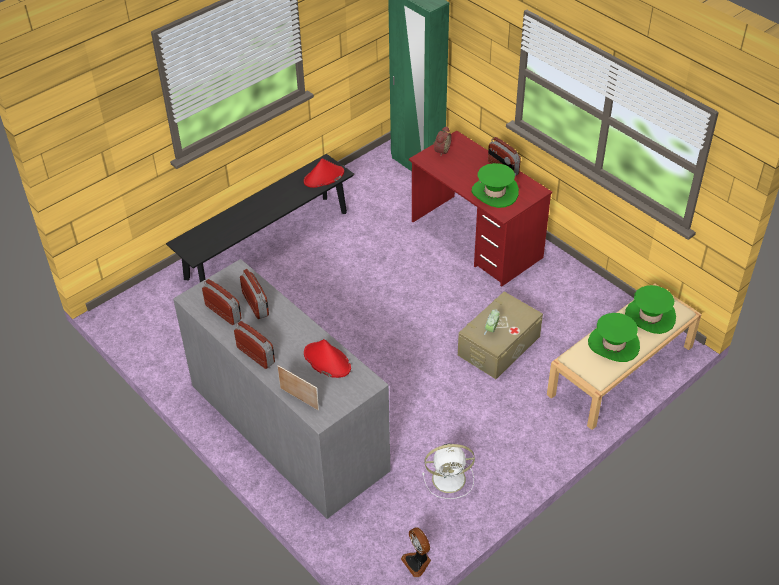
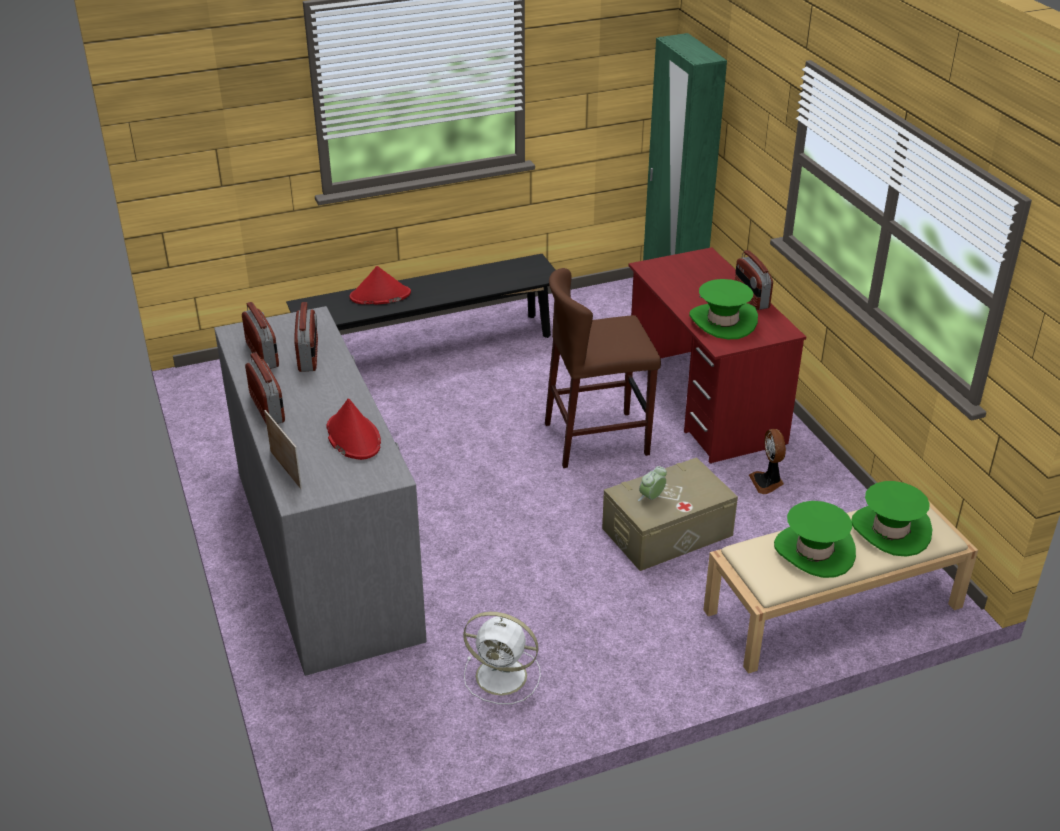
camera: 20 degrees right, 10 degrees down
red hat [304,158,344,188] -> red hat moved to [350,266,411,304]
fan [401,527,431,577] -> fan moved to [749,429,786,494]
alarm clock [434,126,452,156] -> none
none -> brown stool [545,268,661,468]

